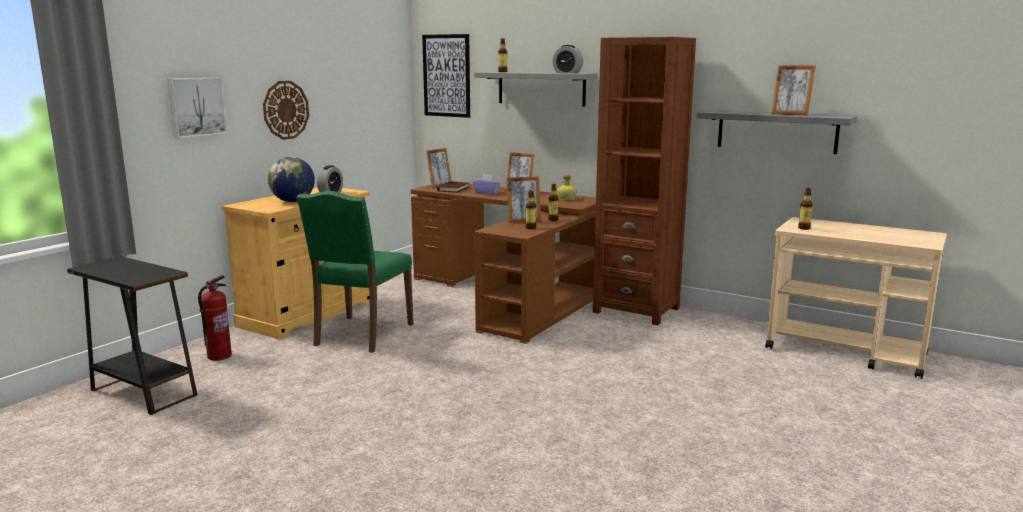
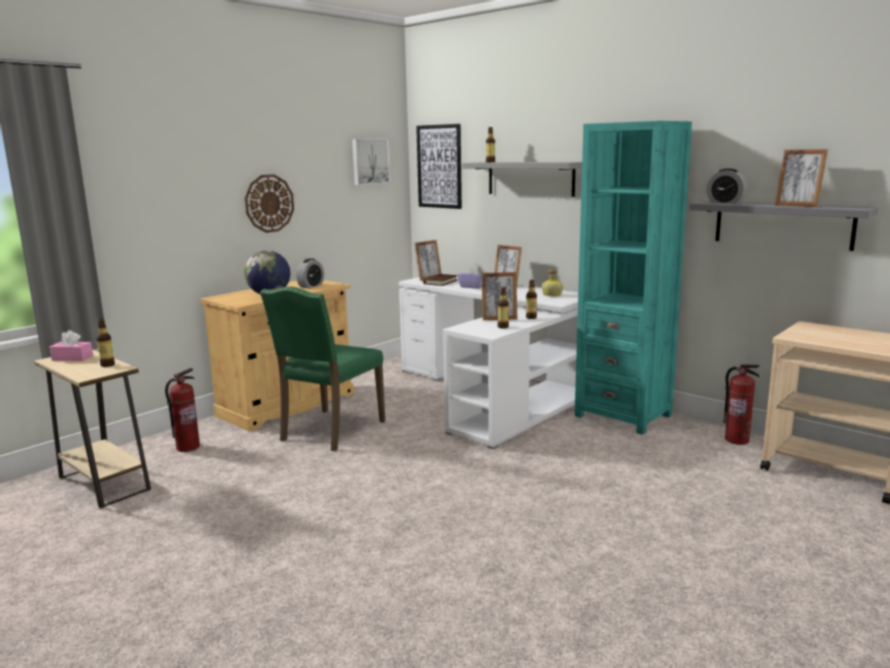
camera: 10 degrees right, 0 degrees up
black side table [67,256,197,415] -> beige side table [34,349,151,509]
picture [167,77,227,138] -> picture moved to [352,139,390,185]
brown desk [411,184,596,344] -> white desk [399,276,578,449]
alarm clock [553,45,583,73] -> alarm clock moved to [706,168,748,204]
brown bookcase [593,37,696,325] -> turquoise bookcase [575,121,692,435]
bottle [798,188,813,230] -> bottle moved to [97,319,115,367]
none -> pink tissue box [49,330,93,361]
none -> fire extinguisher [723,364,760,445]

